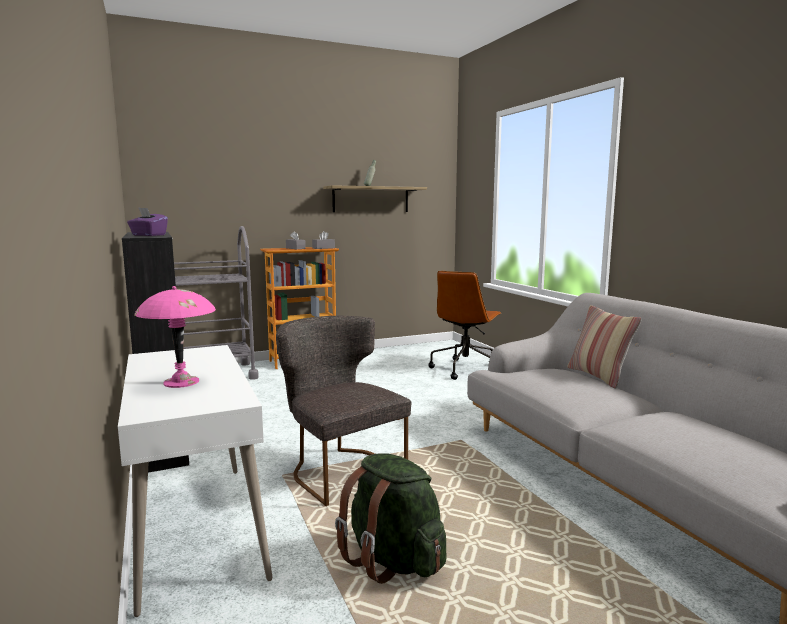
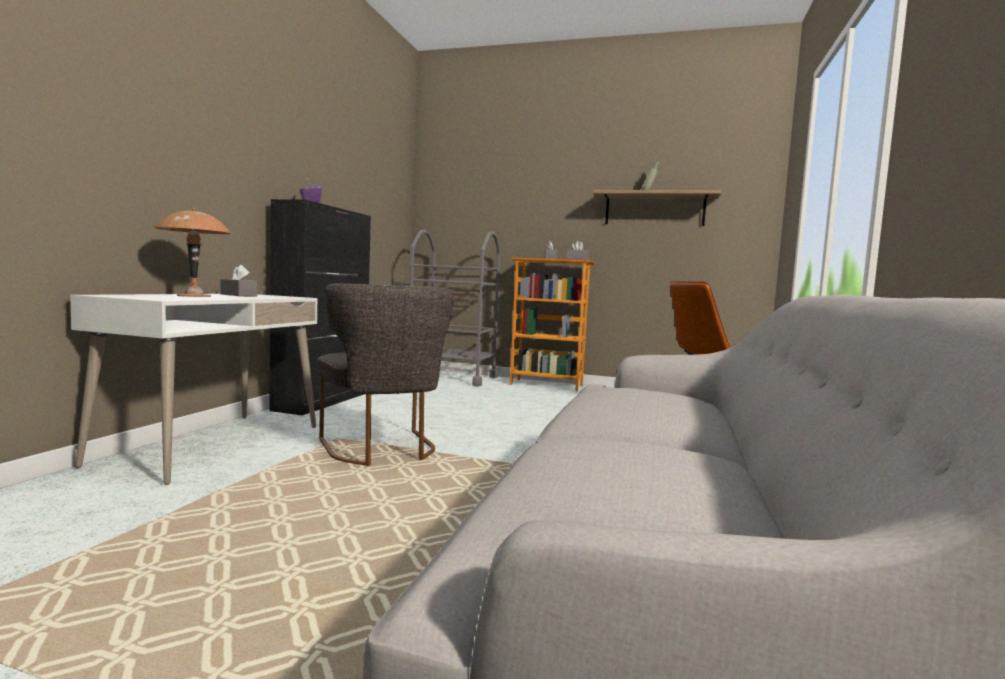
camera: 40 degrees right, 5 degrees down
pink table lamp [134,286,216,388] -> brown table lamp [154,208,231,297]
grey chair [276,316,412,506] -> grey chair turned 150 degrees clockwise [317,284,454,466]
green backpack [335,453,446,584] -> none
pillow [568,305,642,389] -> none
none -> grey tissue box [220,265,257,296]

